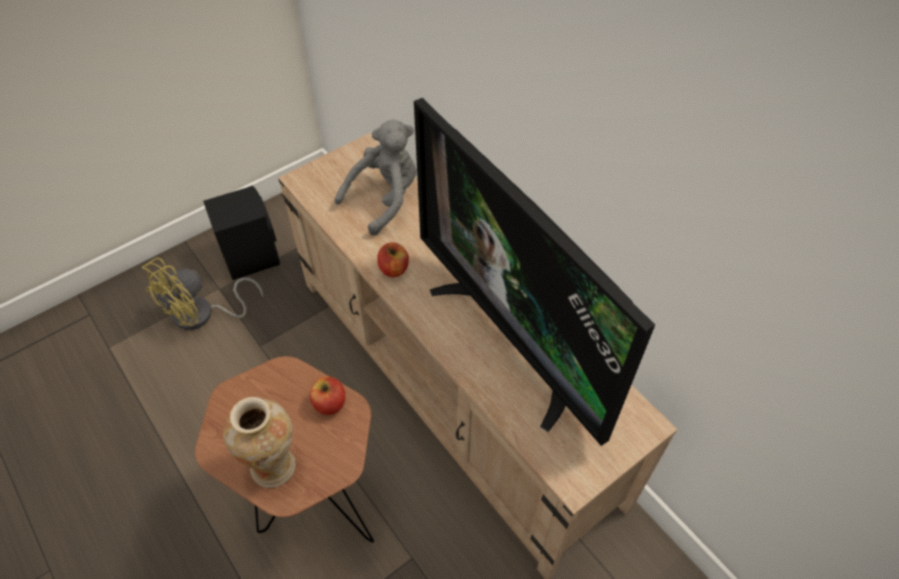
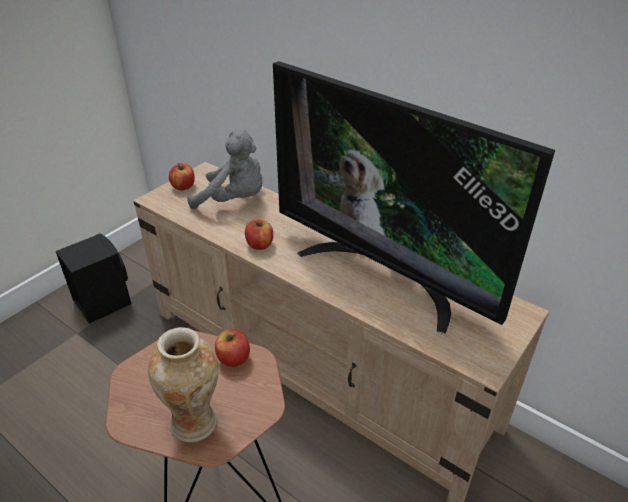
camera: 15 degrees left, 15 degrees down
yellow fan [142,258,263,330] -> none
grey plush toy [335,120,417,235] -> grey plush toy turned 75 degrees clockwise [187,130,262,209]
none -> apple [169,163,195,190]

